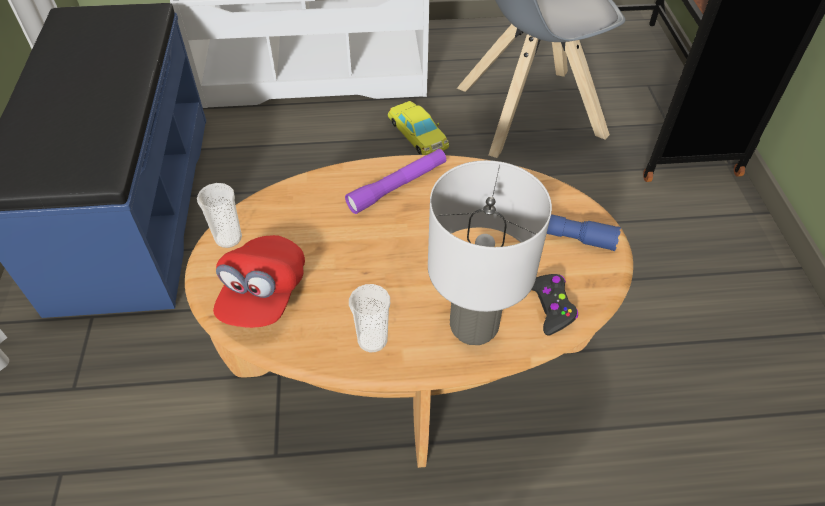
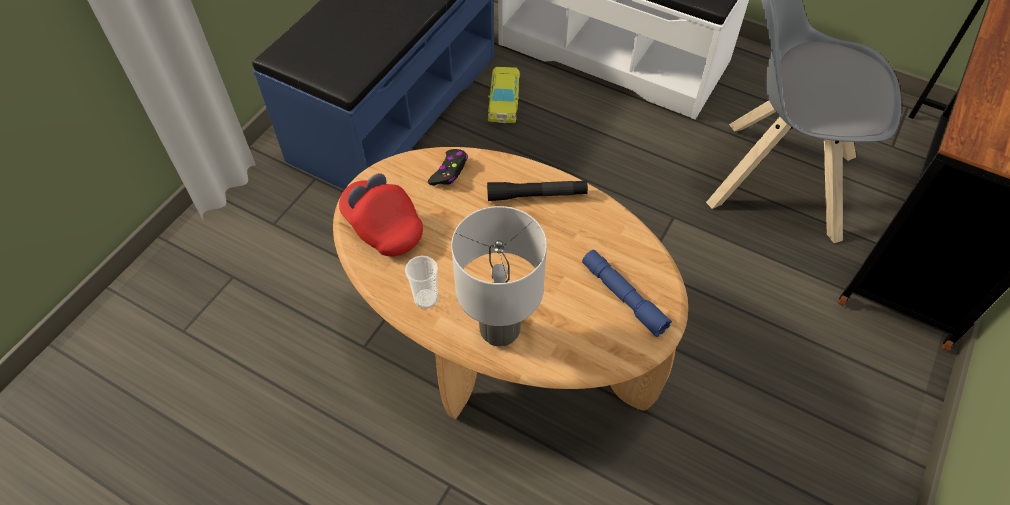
camera: 35 degrees right, 5 degrees up
cup [197,183,242,248] -> none
red cap [213,235,305,328] -> red cap turned 90 degrees clockwise [339,173,423,257]
purple flashlight [345,149,446,214] -> black flashlight [487,180,588,201]
yellow toy car [388,101,449,155] -> yellow toy car moved to [488,67,520,123]
black game controller [531,274,578,335] -> black game controller moved to [428,149,468,185]

